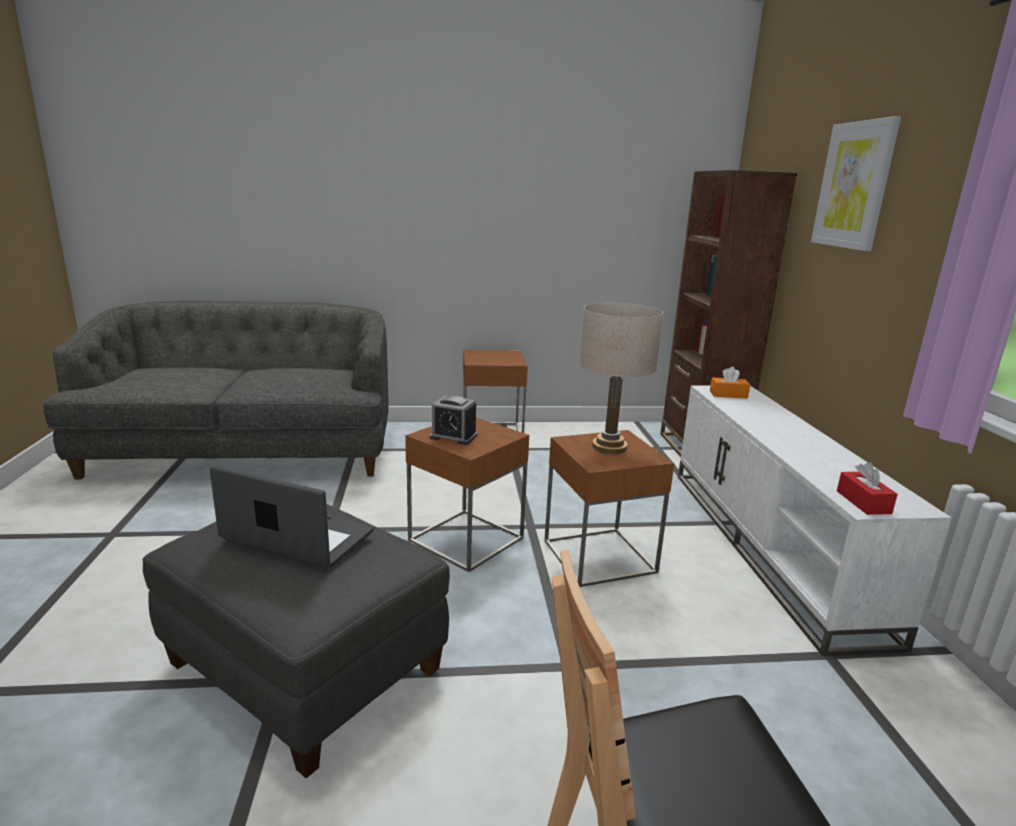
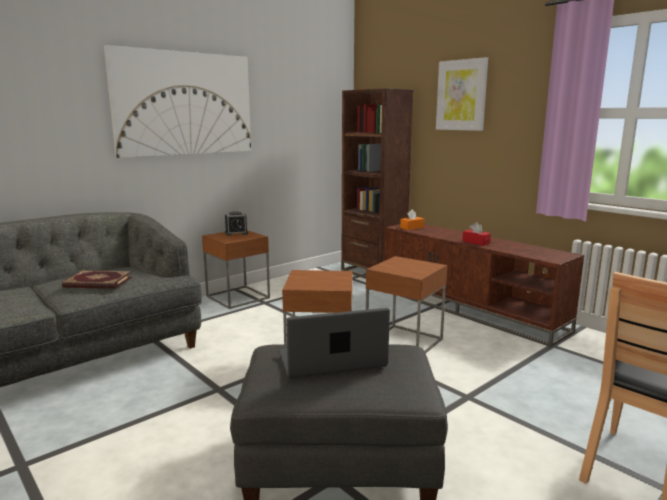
camera: 35 degrees left, 5 degrees down
alarm clock [430,396,477,445] -> alarm clock moved to [225,211,248,236]
beige table lamp [579,303,663,454] -> none
white tv stand [678,386,952,656] -> brown tv stand [384,224,584,347]
red tissue box [837,462,898,515] -> red tissue box moved to [462,222,491,246]
none -> book [62,270,132,289]
none -> picture [104,45,251,158]

